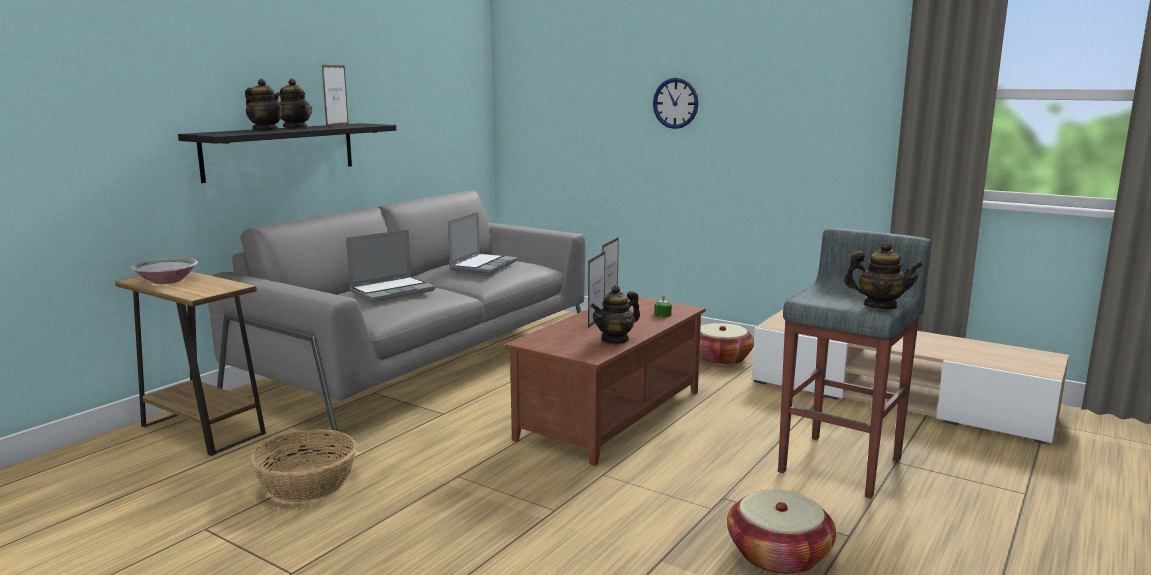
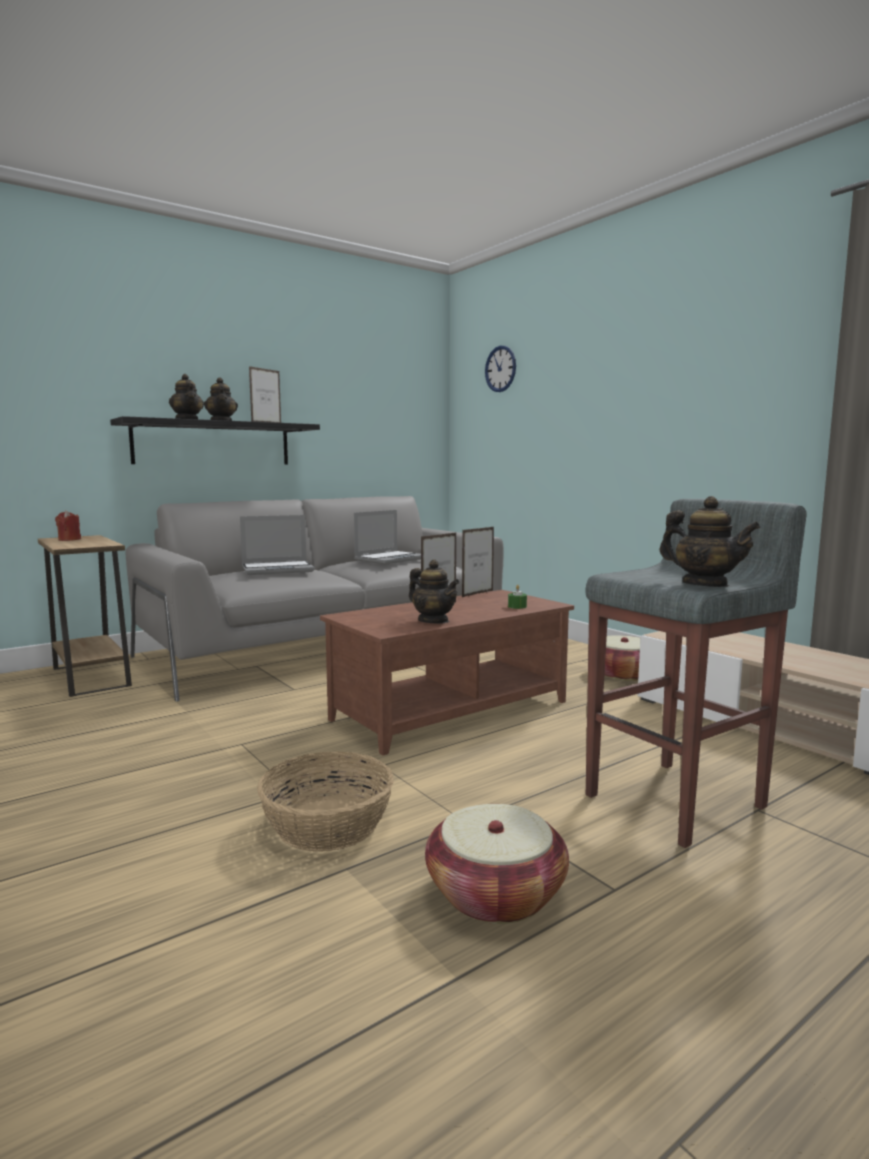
camera: 20 degrees right, 5 degrees down
bowl [131,258,198,284] -> red candle [55,510,81,541]
basket [250,429,357,502] -> basket moved to [257,751,394,852]
teapot [590,285,640,344] -> teapot turned 120 degrees counterclockwise [409,560,460,623]
wall clock [653,78,699,129] -> wall clock moved to [485,346,516,392]

